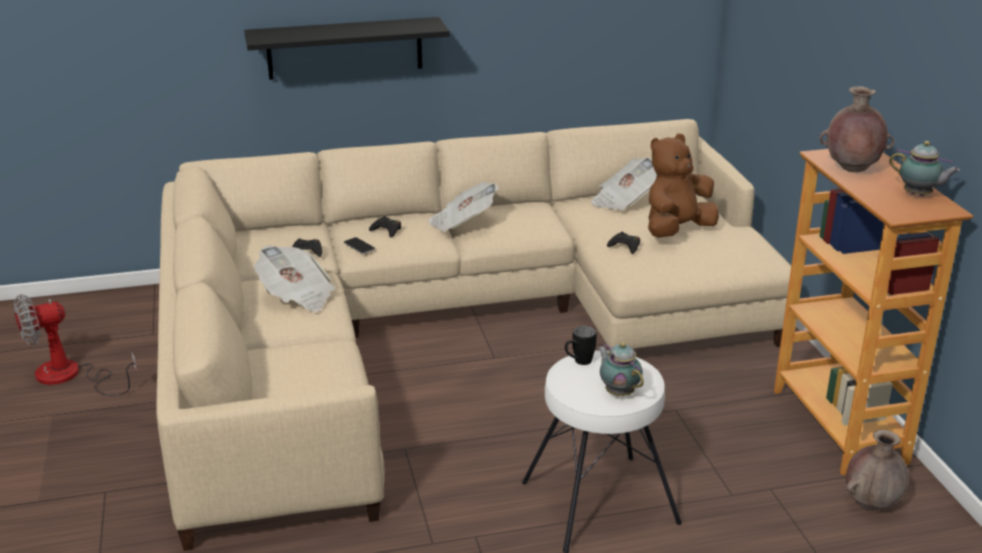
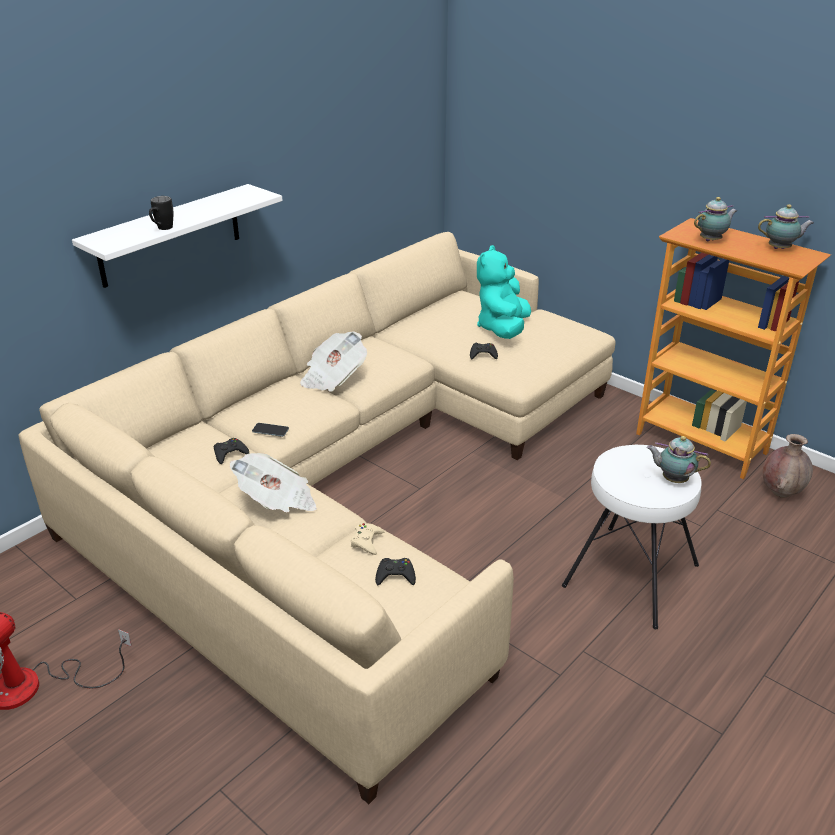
camera: 35 degrees left, 5 degrees up
black shelf [244,17,450,80] -> white shelf [72,184,283,288]
black game controller [369,216,401,238] -> black game controller moved to [375,558,416,585]
black mug [565,326,597,365] -> black mug moved to [149,196,173,230]
newspaper [591,157,657,211] -> none
brown plush toy [648,133,719,238] -> turquoise plush toy [477,245,531,339]
brown vase [820,86,895,172] -> teapot [694,197,737,242]
none -> beige game controller [350,523,384,555]

